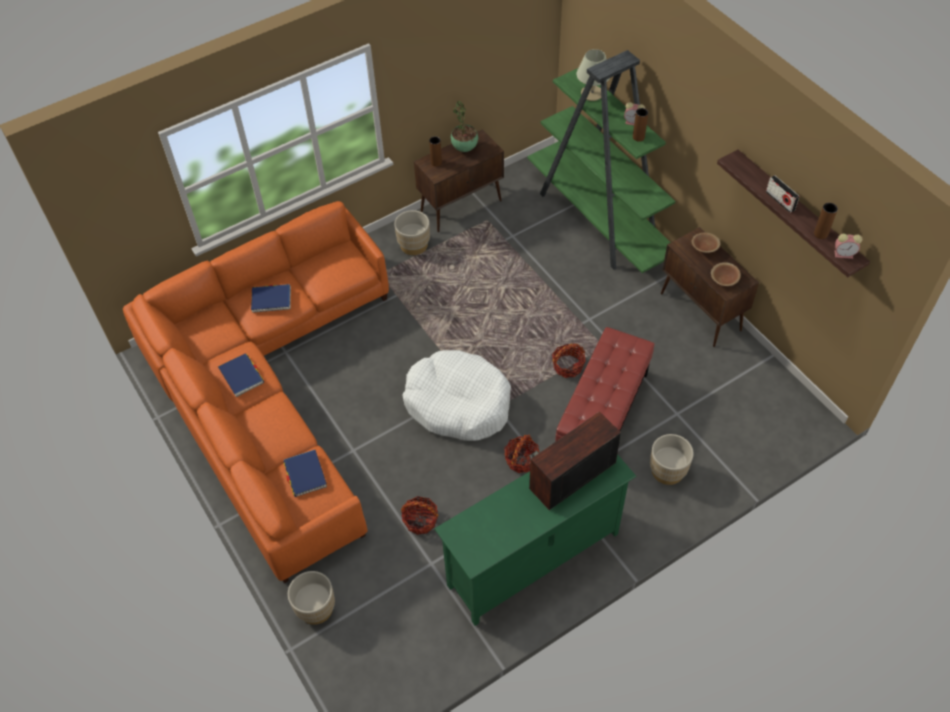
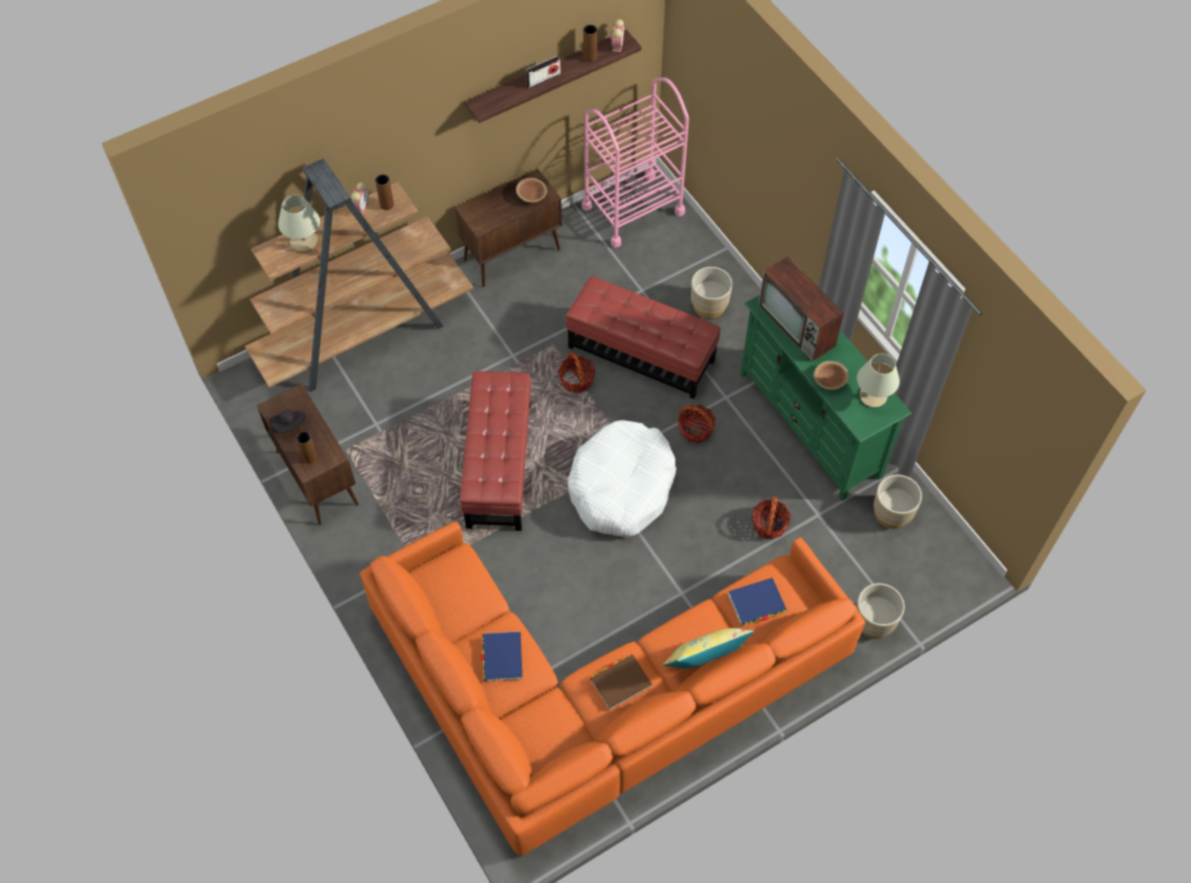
camera: 90 degrees left, 5 degrees up
blue book [218,353,264,397] -> brown book [590,654,652,710]
beige planter [394,210,430,255] -> beige planter moved to [874,475,922,529]
potted plant [451,101,478,152] -> black hat [269,410,306,433]
green bookcase [527,50,675,273] -> brown bookcase [245,158,473,392]
brown bowl [692,233,720,253] -> brown bowl moved to [814,361,849,390]
none -> red ottoman [460,371,531,531]
none -> pink cart [582,78,689,248]
none -> yellow pillow [663,628,754,669]
none -> beige table lamp [857,354,900,407]

